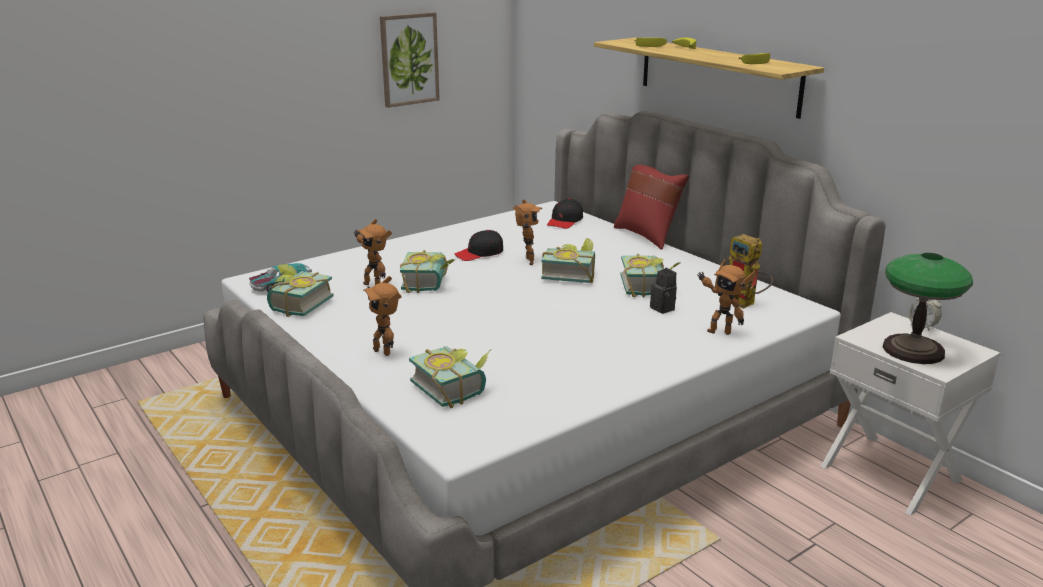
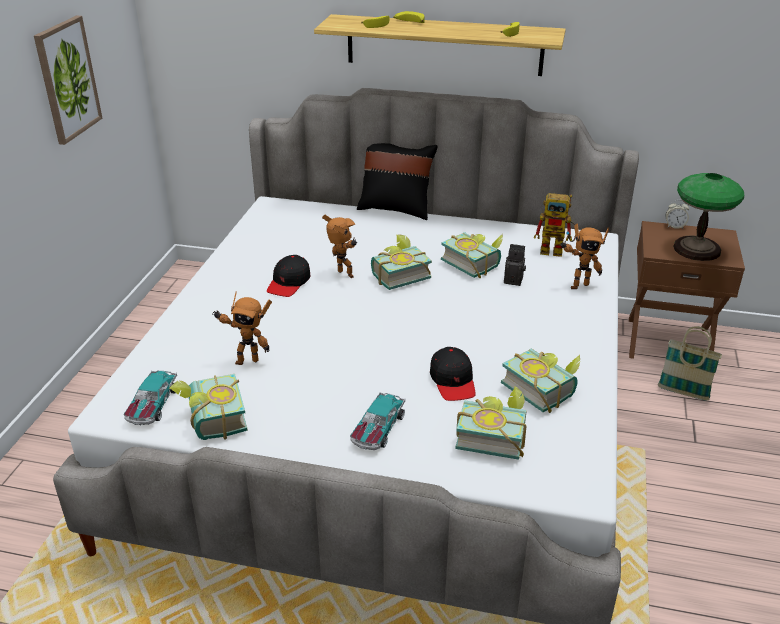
camera: 40 degrees left, 10 degrees up
toy robot [364,276,402,356] -> toy car [350,392,405,450]
book [400,250,455,293] -> book moved to [501,349,580,413]
black cap [547,198,583,229] -> black cap moved to [430,347,476,401]
red pillow [614,165,689,250] -> black pillow [357,143,437,220]
white nightstand [821,312,1000,516] -> brown nightstand [629,221,745,359]
none -> basket [658,326,722,401]

